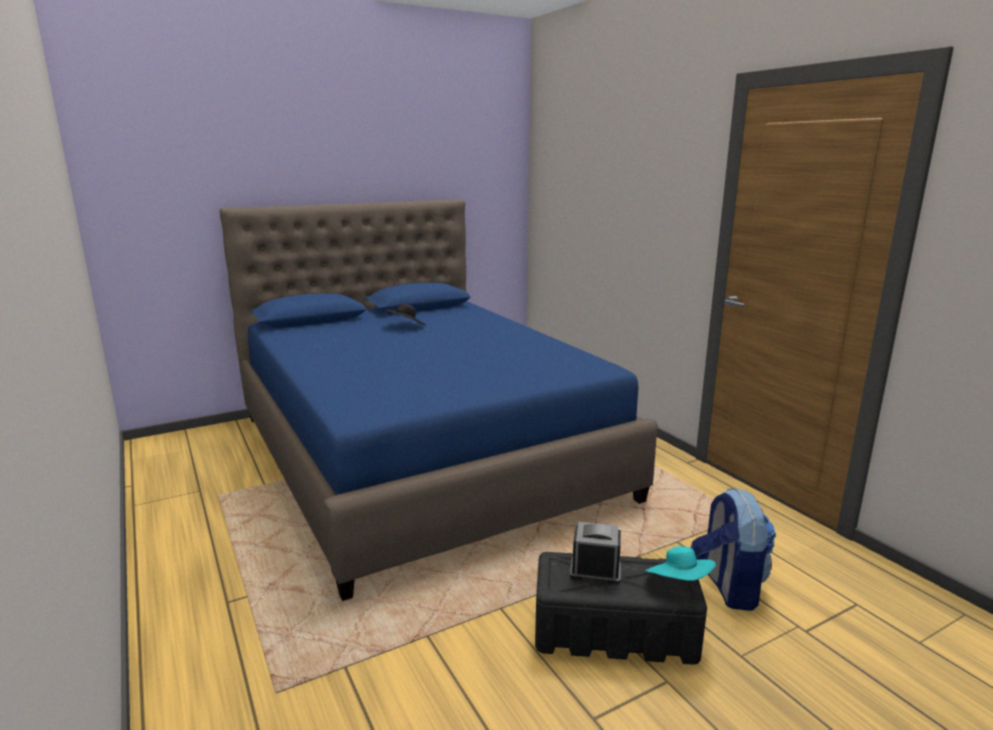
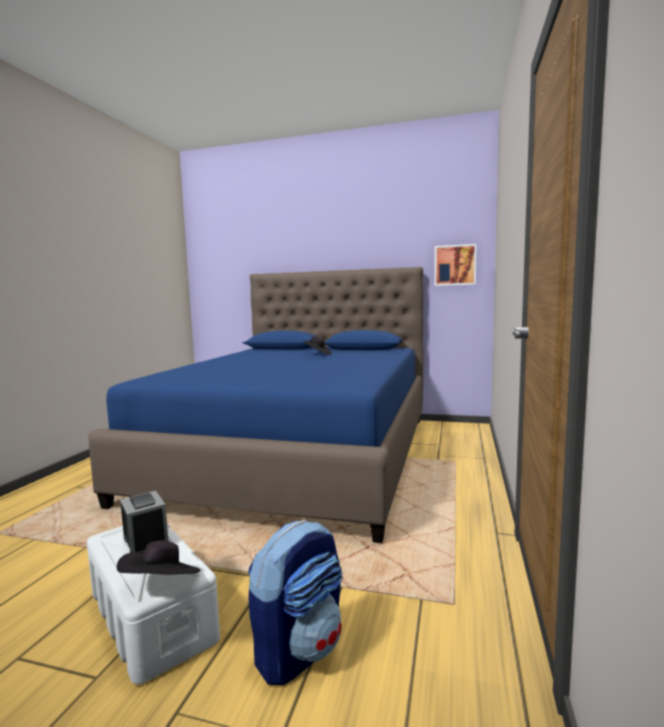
camera: 45 degrees right, 10 degrees down
black storage box [535,552,707,665] -> white storage box [87,524,220,685]
turquoise hat [645,546,716,581] -> black hat [117,540,200,575]
none -> picture [435,244,477,286]

